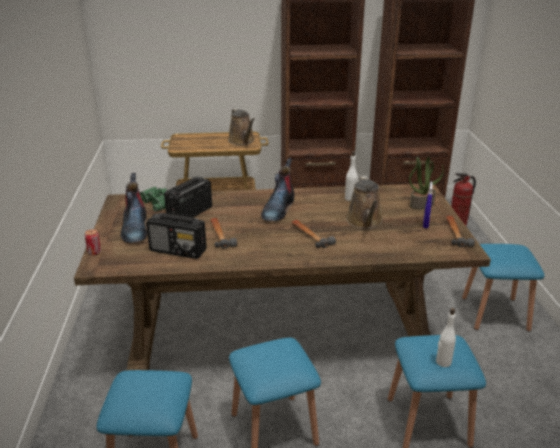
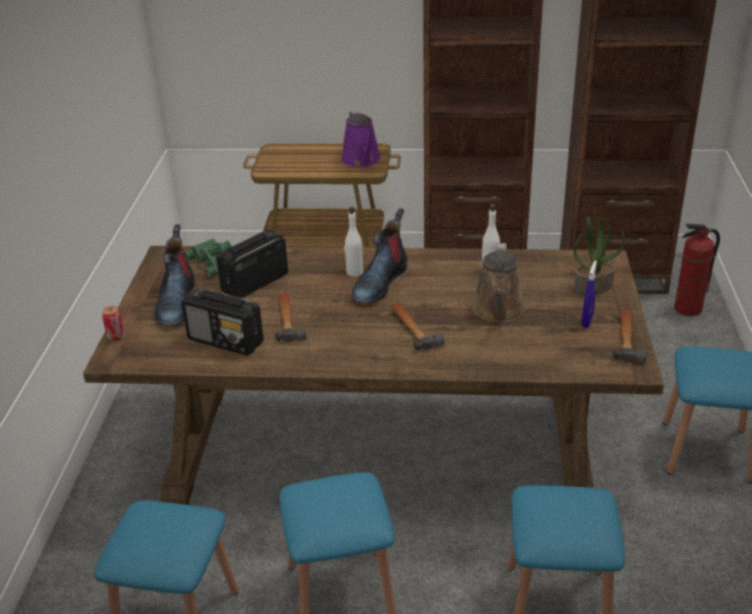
camera: 10 degrees right, 5 degrees up
brown watering can [228,108,255,145] -> purple watering can [341,110,381,167]
white bottle [436,308,456,367] -> white bottle moved to [344,207,363,277]

